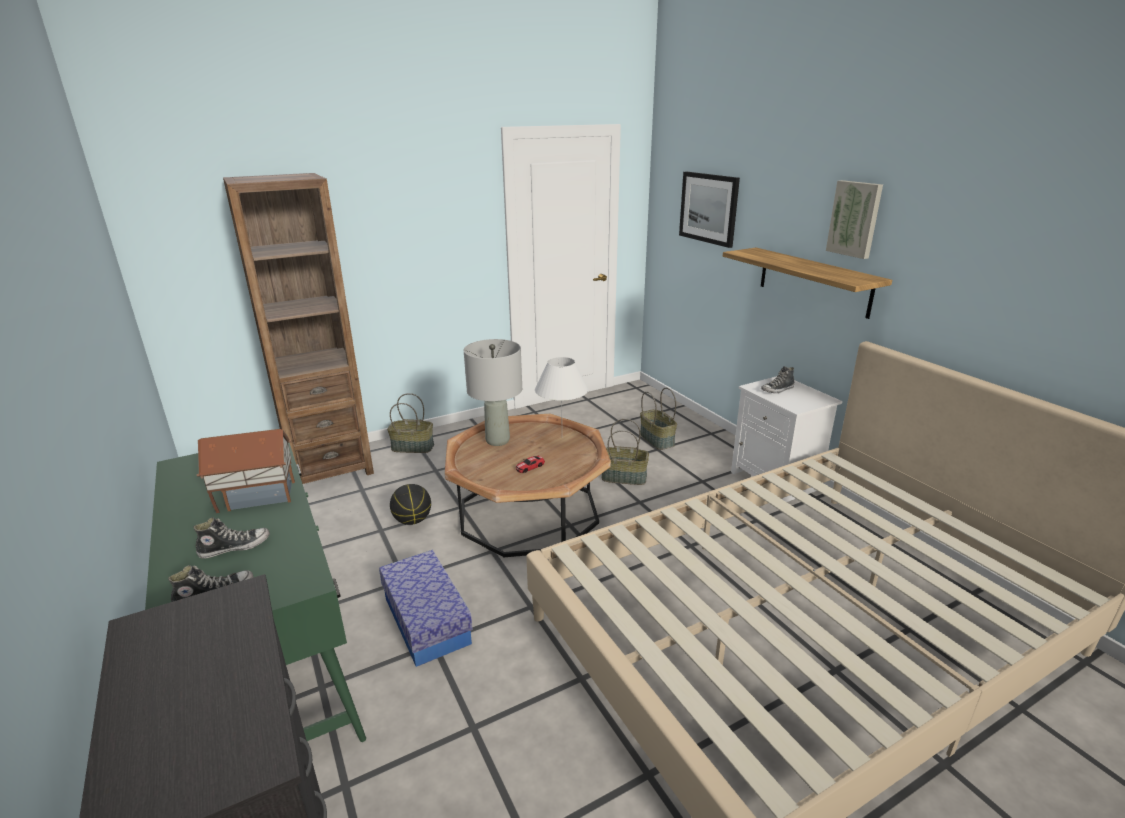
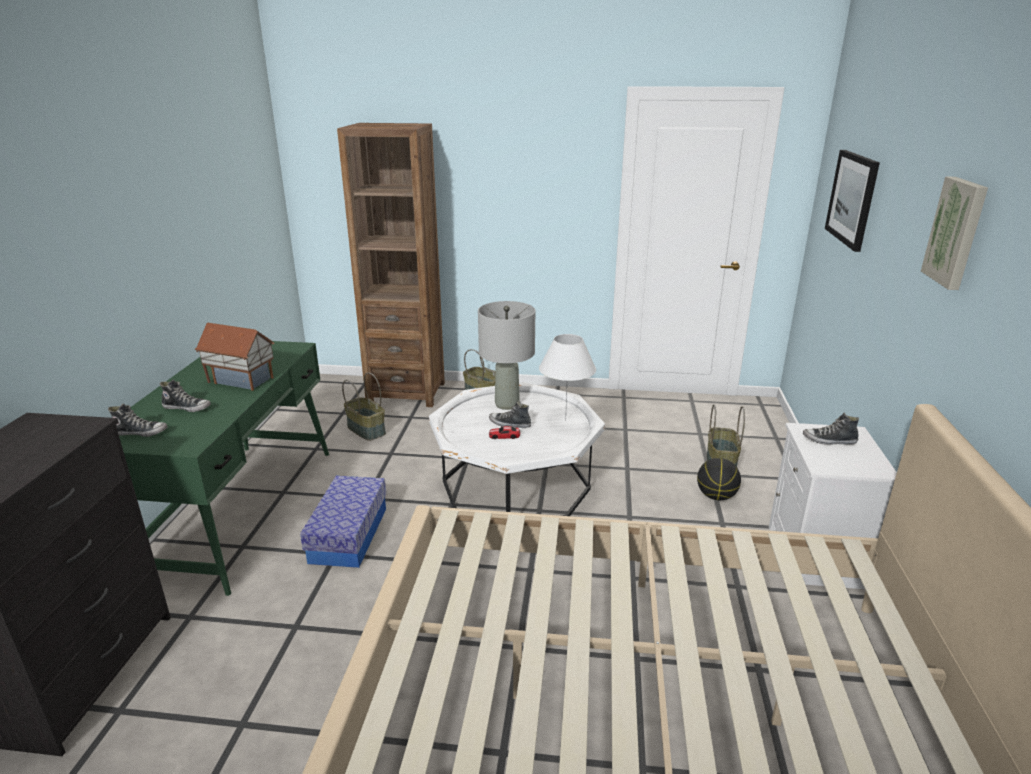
camera: 35 degrees right, 0 degrees up
basketball [390,484,431,525] -> basketball moved to [697,458,741,500]
brown coffee table [445,414,611,557] -> white coffee table [429,382,605,516]
basket [602,419,649,485] -> basket moved to [342,372,386,441]
shelf [723,248,892,319] -> none
none -> shoe [489,401,531,428]

